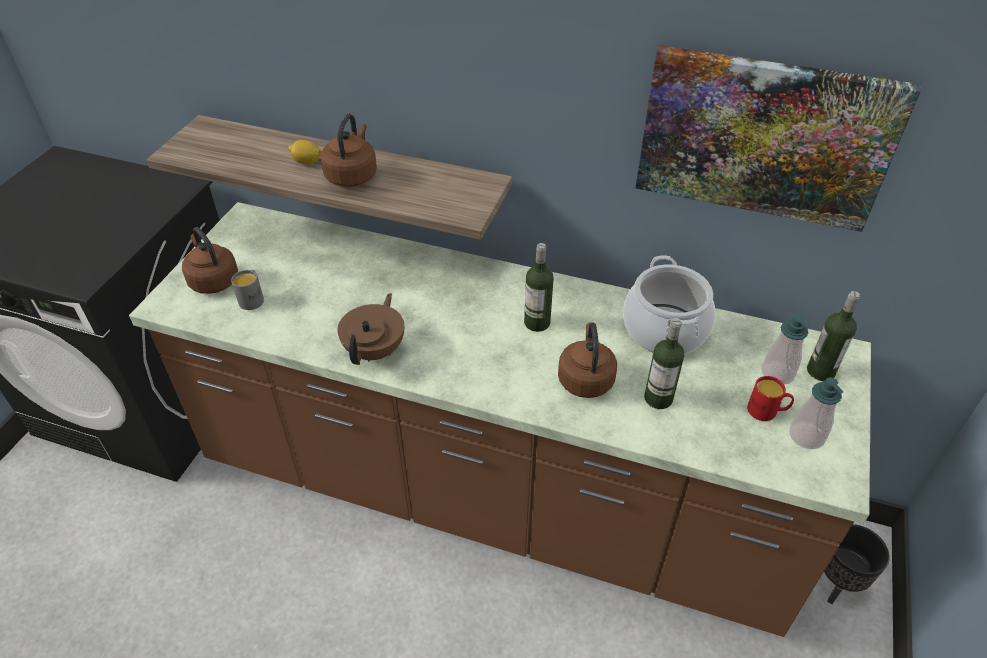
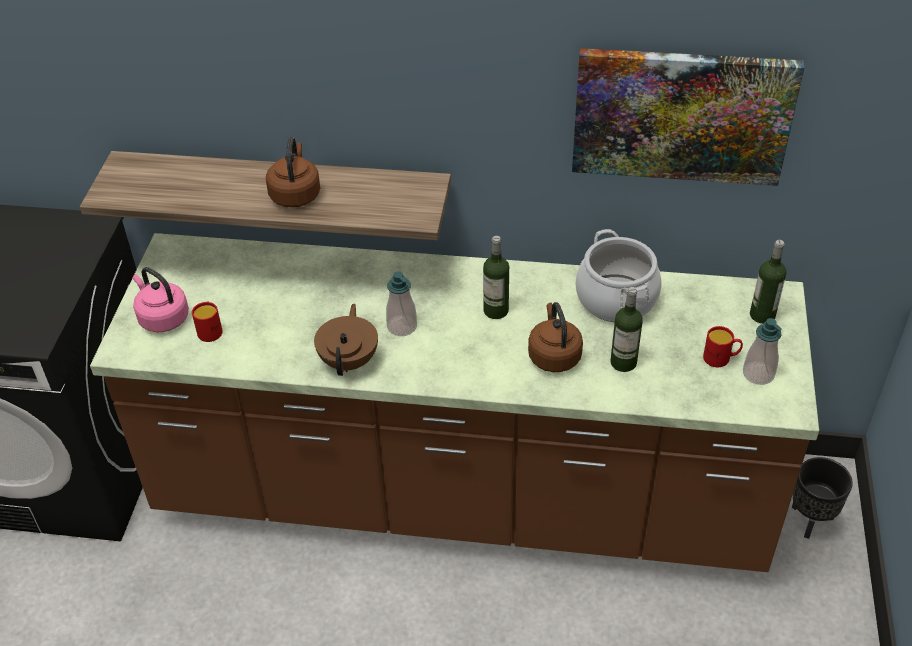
camera: 10 degrees left, 0 degrees up
brown kettle [182,227,238,294] -> pink kettle [133,267,189,333]
grey mug [231,270,264,310] -> red mug [192,302,223,342]
lemon [288,140,321,165] -> none
soap dispenser [762,315,810,384] -> soap dispenser moved to [386,271,417,336]

